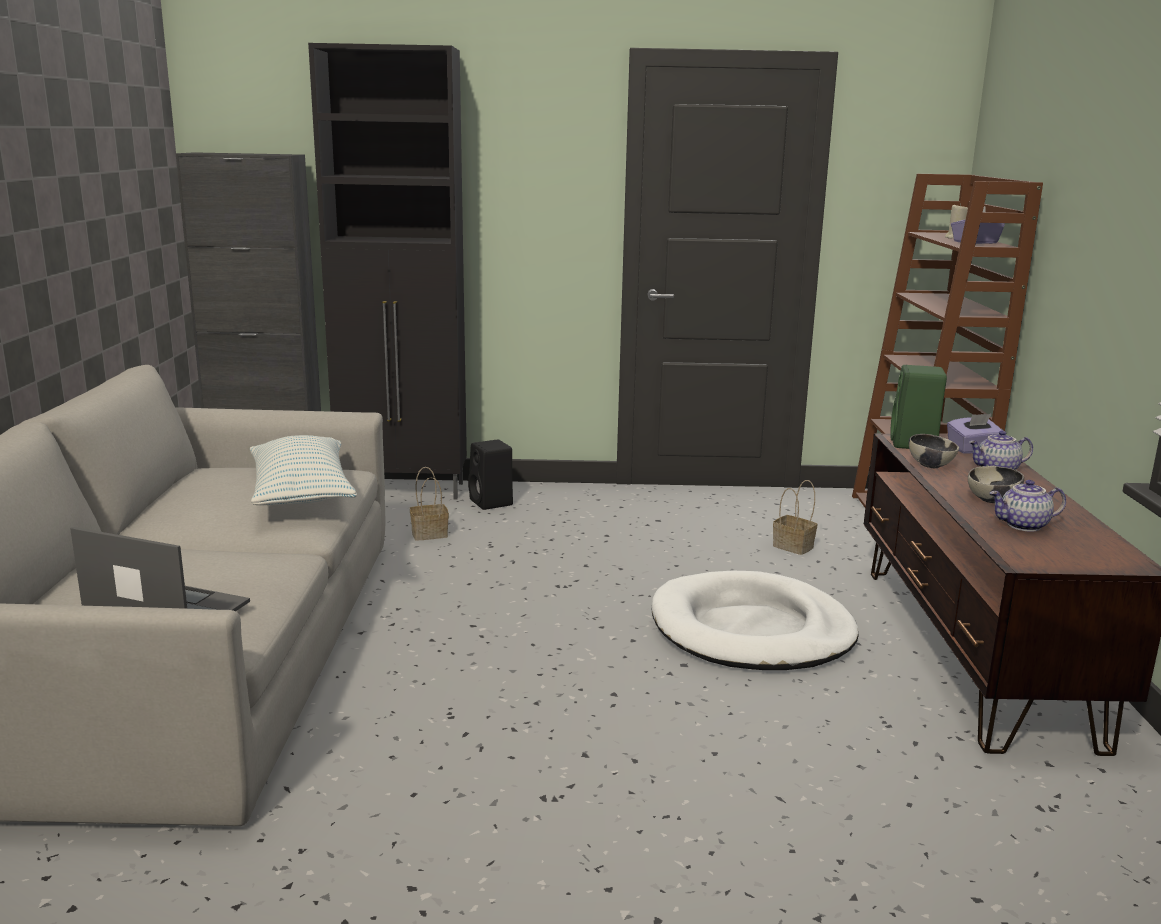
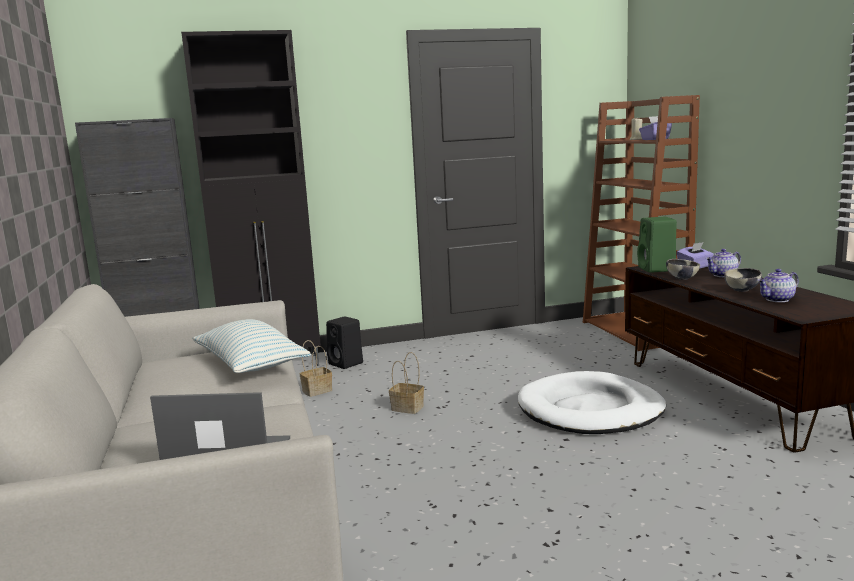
camera: 15 degrees left, 5 degrees down
basket [773,480,817,555] -> basket moved to [389,352,424,414]

